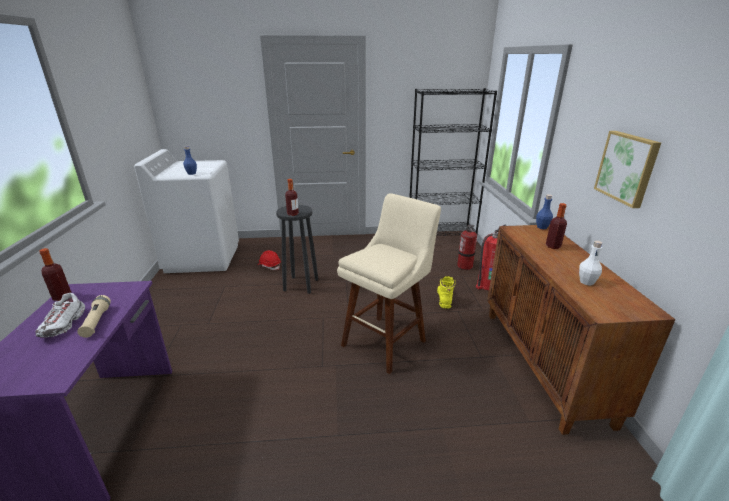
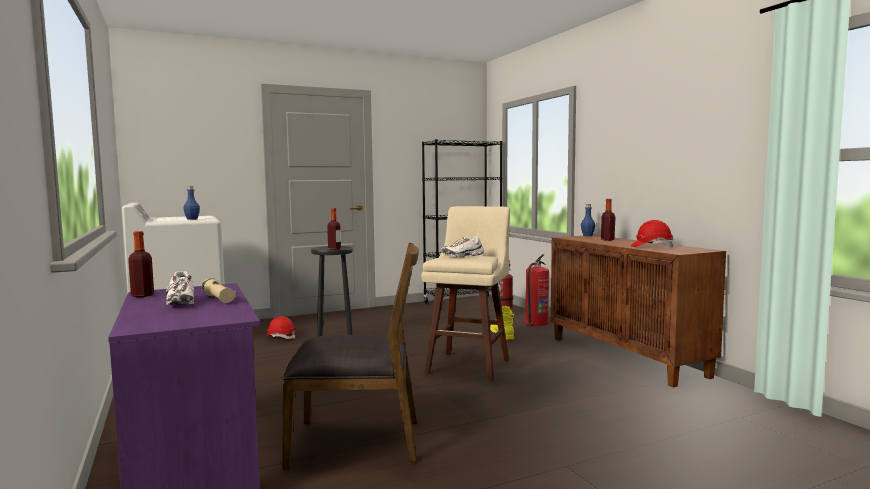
camera: 20 degrees left, 20 degrees down
white bottle [579,241,602,285] -> red hard hat [631,220,673,247]
picture [594,131,661,208] -> none
none -> brown chair [282,243,419,470]
none -> white shoe [441,236,484,257]

